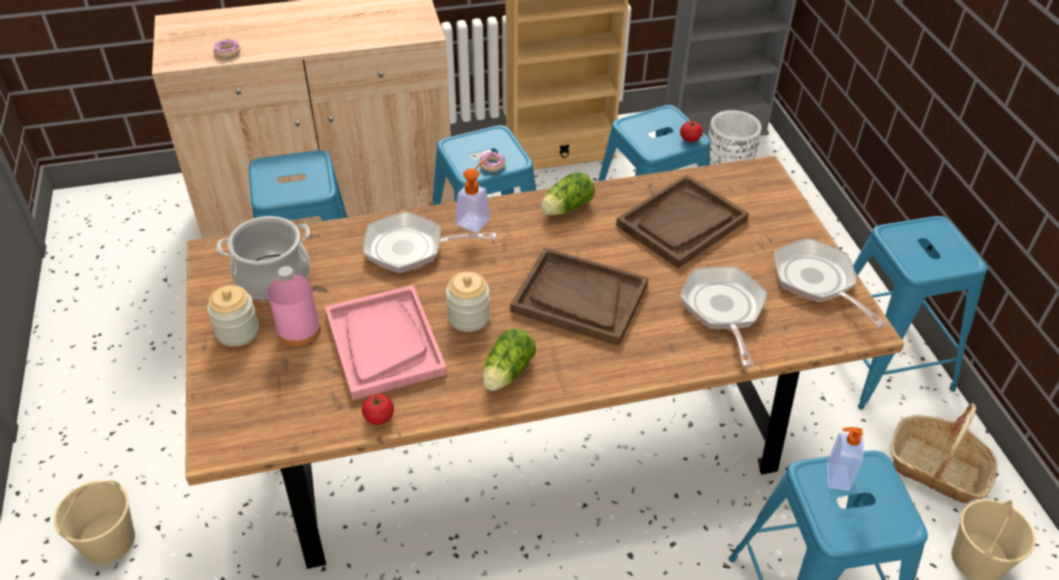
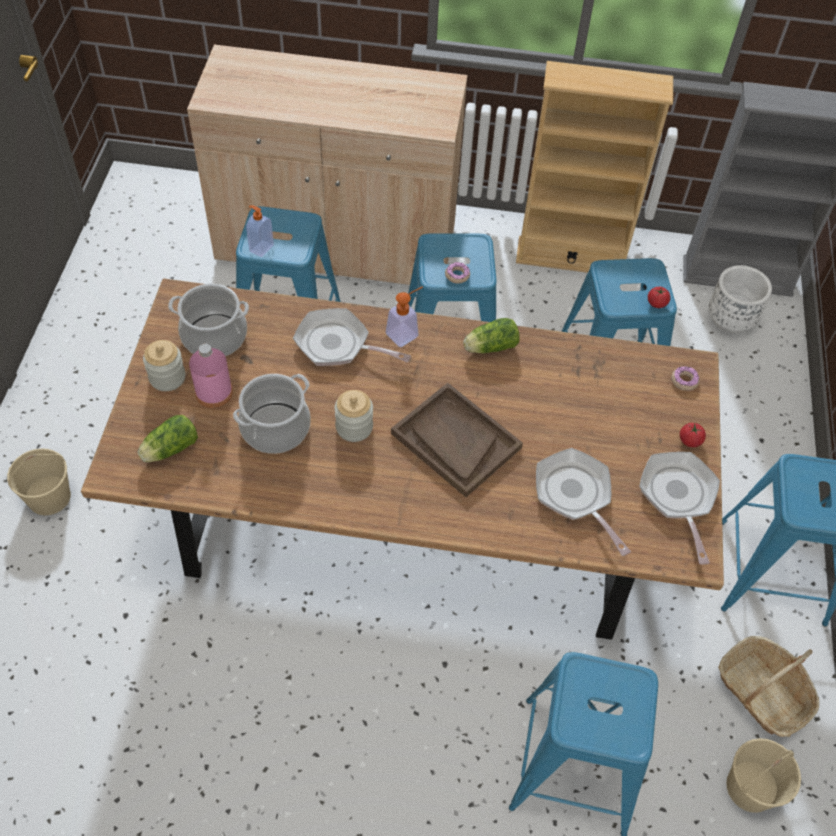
camera: 20 degrees right, 10 degrees up
donut [213,39,240,59] -> donut moved to [671,366,699,391]
pink tray [325,285,447,400] -> cooking pot [233,374,311,454]
tomato [362,394,394,425] -> tomato moved to [680,423,706,447]
lettuce [482,328,536,391] -> lettuce moved to [137,415,198,462]
brown tray [616,174,749,268] -> none
frying pan [680,266,767,367] -> frying pan turned 45 degrees counterclockwise [536,448,631,556]
soap dispenser [827,427,864,491] -> soap dispenser moved to [246,205,274,257]

